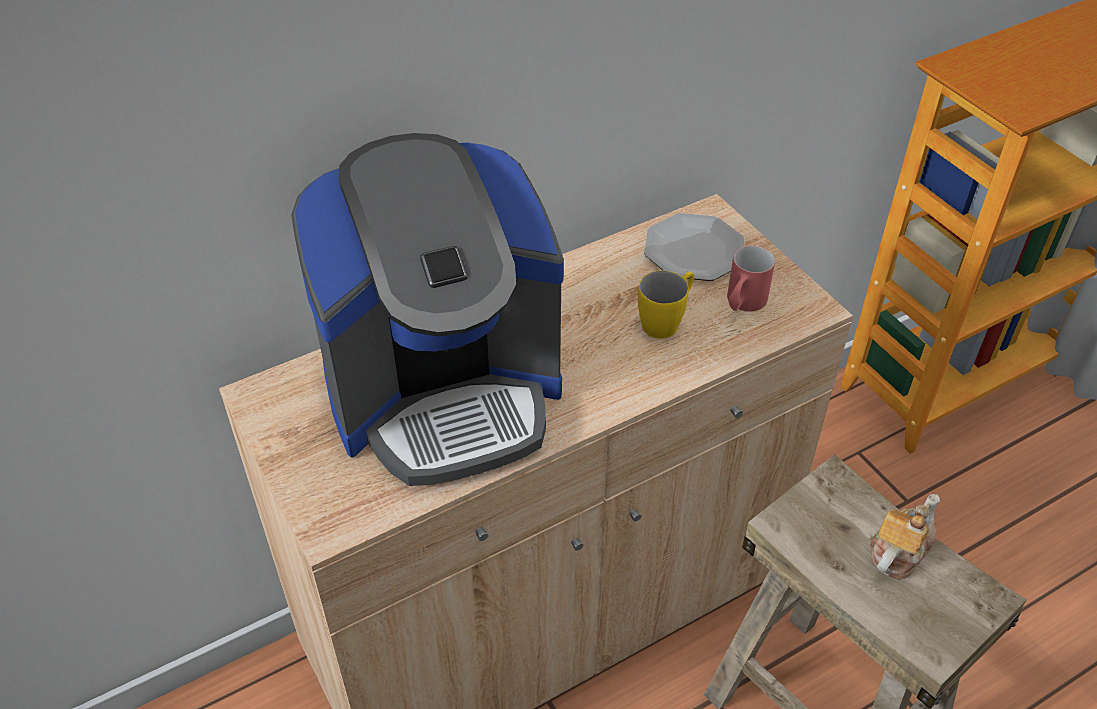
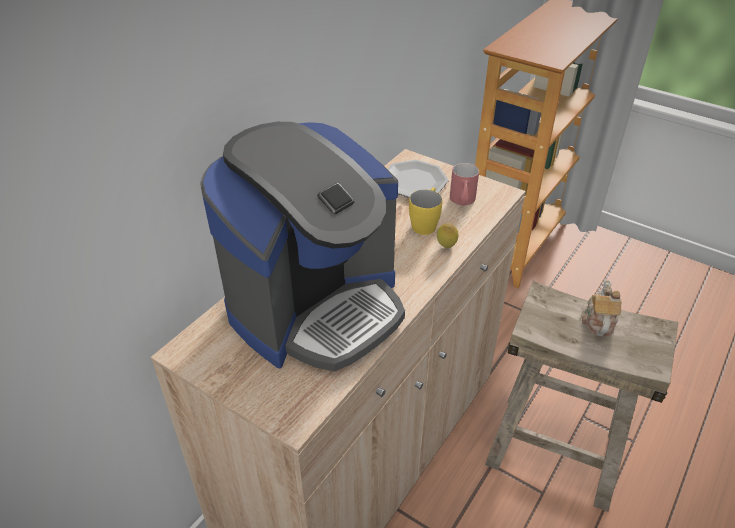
camera: 25 degrees left, 5 degrees down
none -> lemon [437,223,459,248]

